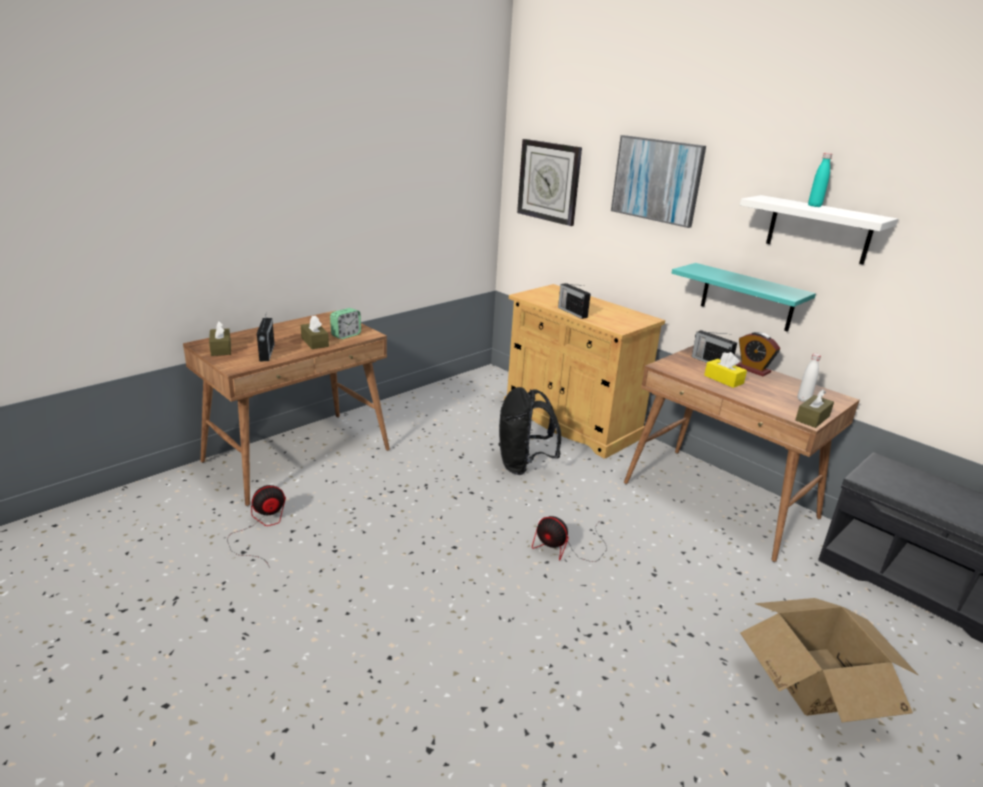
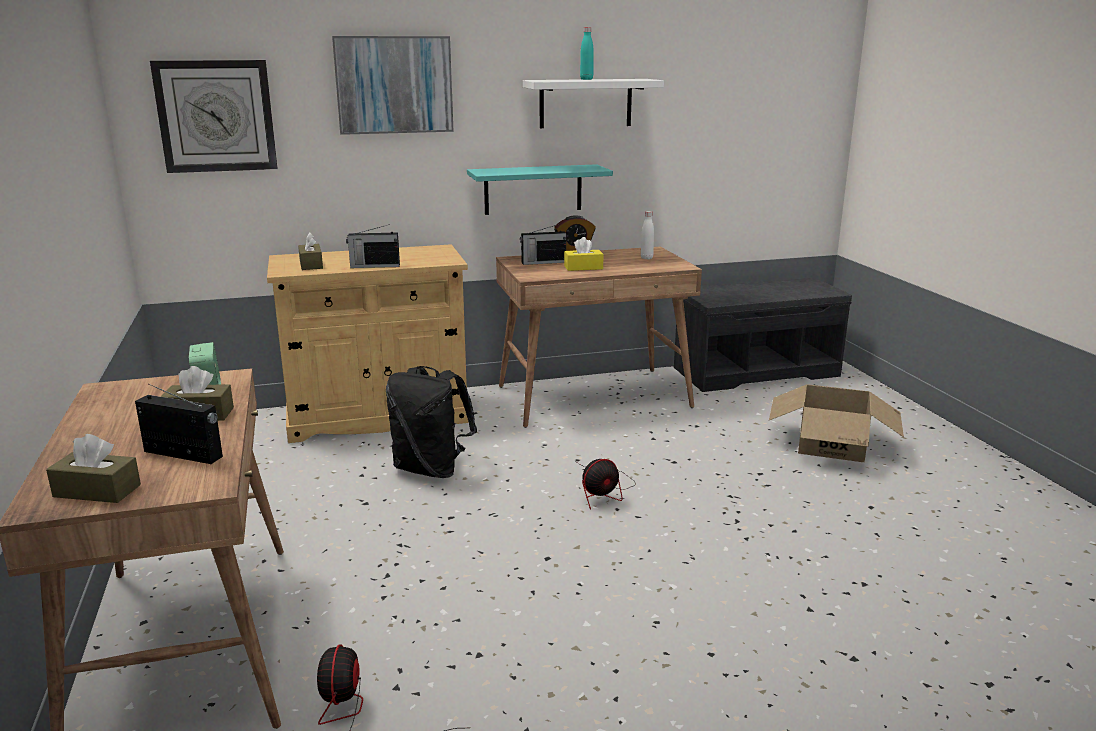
camera: 60 degrees left, 5 degrees down
brown tissue box [796,389,834,428] -> brown tissue box moved to [298,232,323,270]

